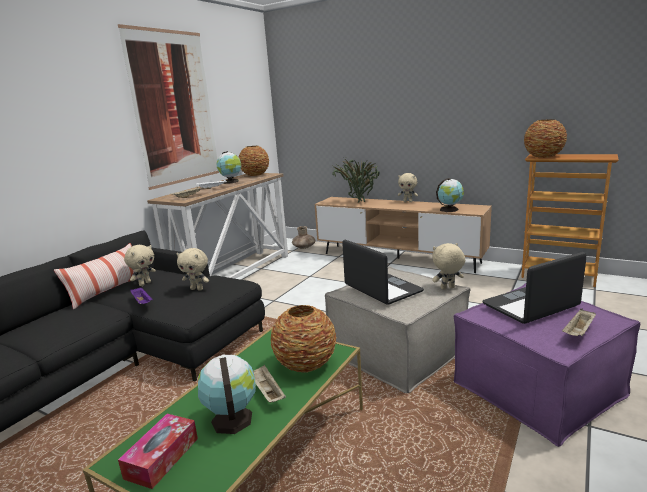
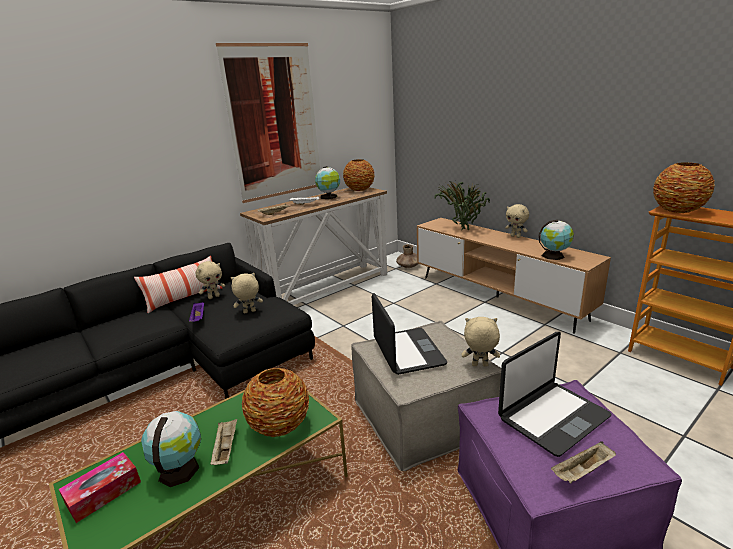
camera: 20 degrees right, 5 degrees up
beige plush toy [176,248,209,291] -> beige plush toy turned 120 degrees clockwise [231,273,263,314]
laptop [482,252,587,324] -> laptop turned 150 degrees clockwise [498,332,612,457]

